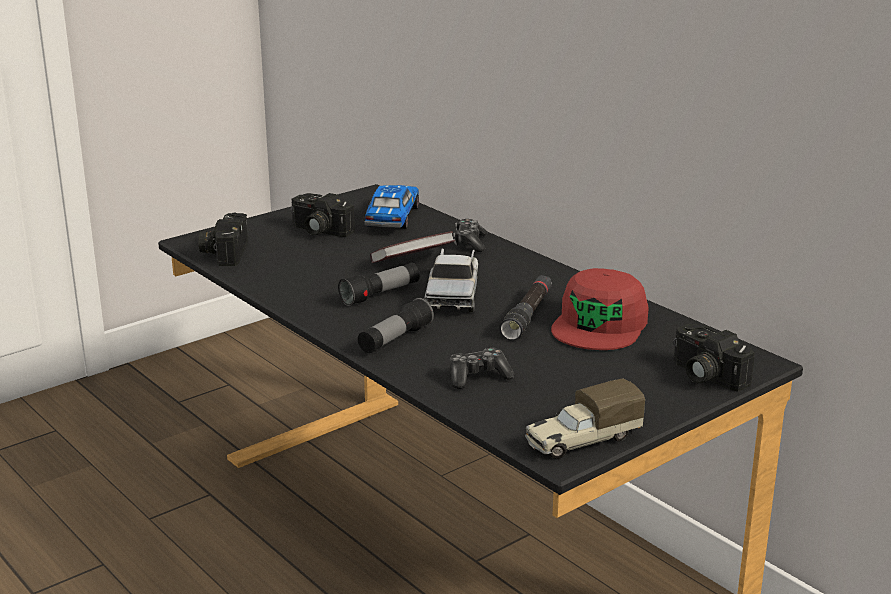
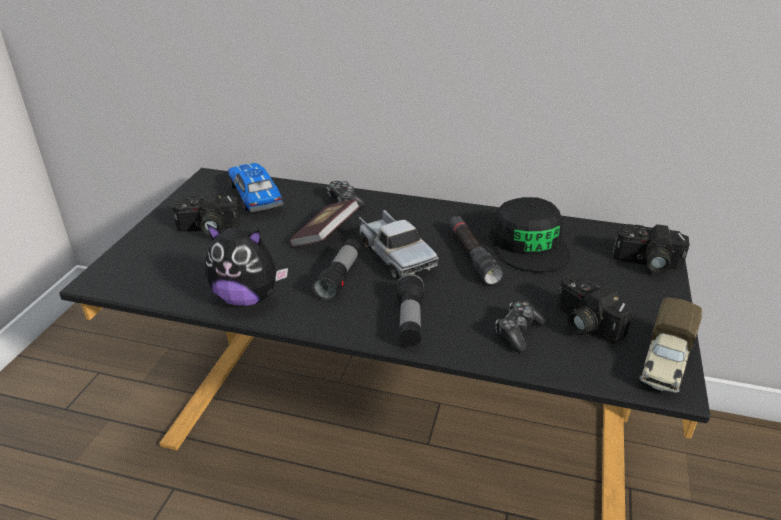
camera: 35 degrees left, 10 degrees up
camera [198,213,248,266] -> camera moved to [557,274,633,344]
red cap [551,268,649,350] -> black cap [490,197,571,272]
none -> plush toy [205,224,288,306]

